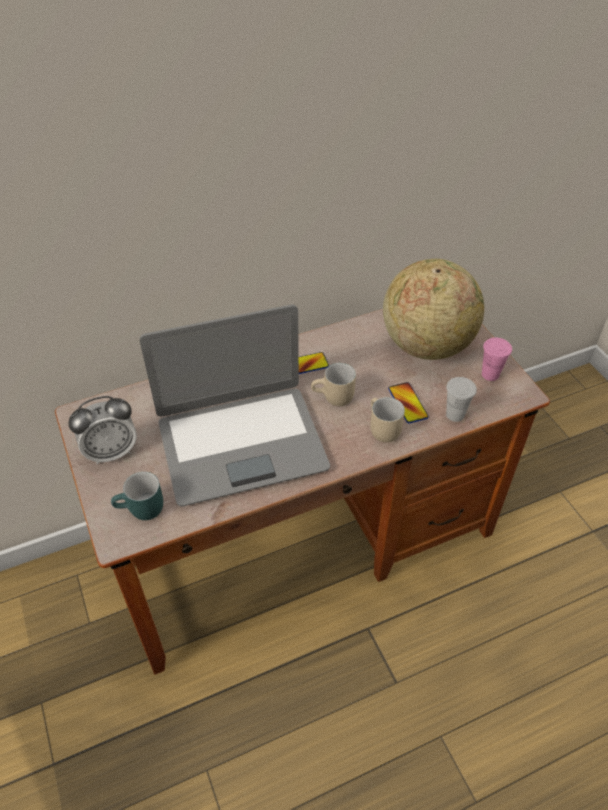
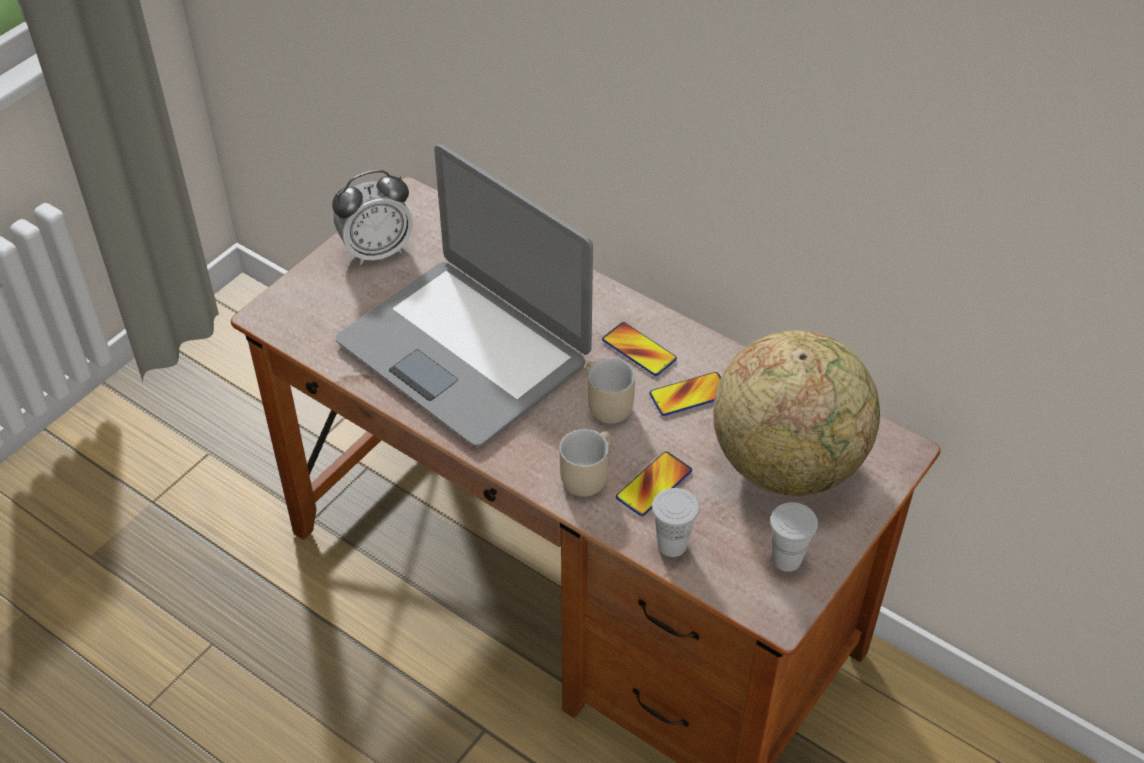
camera: 60 degrees right, 0 degrees up
alarm clock [68,396,137,465] -> alarm clock turned 60 degrees counterclockwise [332,170,413,265]
turquoise mug [111,472,163,520] -> none
pink cup [482,338,512,381] -> white cup [770,502,818,572]
none -> phone [649,372,721,416]

